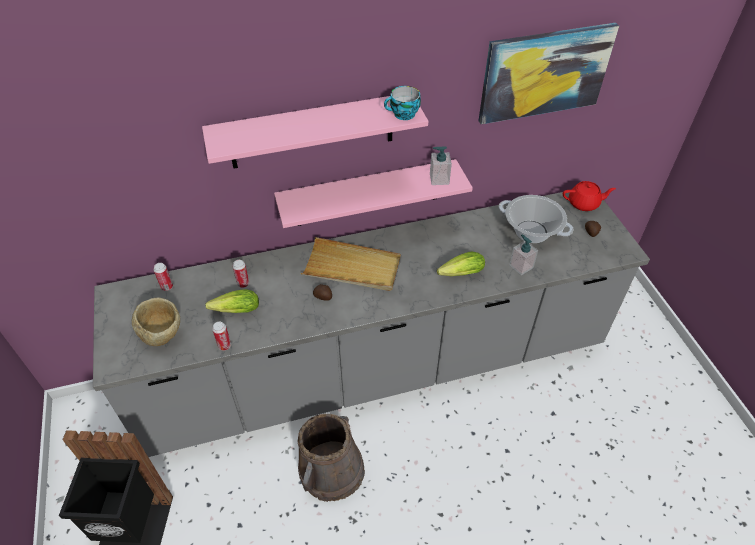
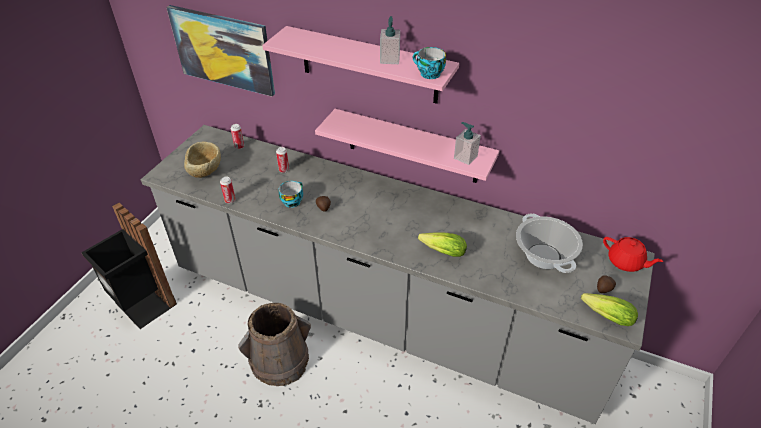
camera: 40 degrees right, 5 degrees down
lettuce [205,289,259,313] -> lettuce moved to [581,293,638,326]
beige tray [301,237,401,291] -> none
picture [478,23,619,124] -> picture moved to [166,5,275,96]
soap dispenser [509,235,538,275] -> soap dispenser moved to [380,16,400,64]
none -> cup [279,181,303,208]

